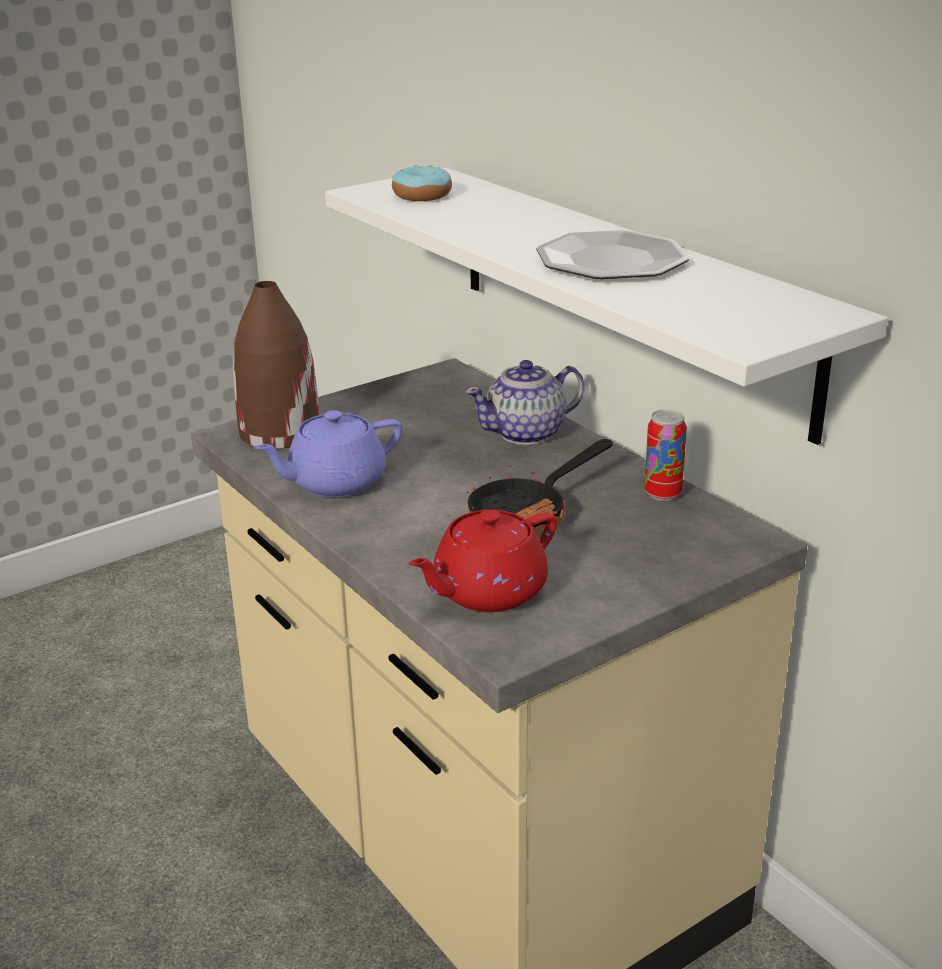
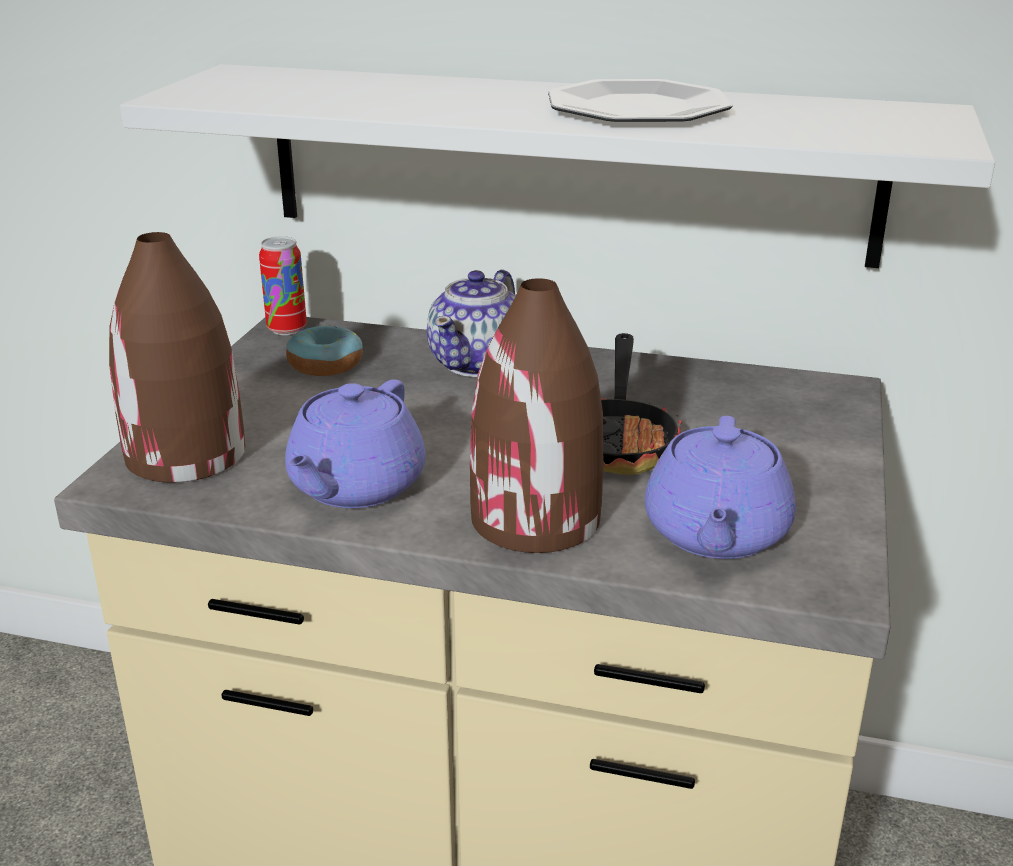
camera: 40 degrees left, 0 degrees up
donut [392,165,452,201] -> donut moved to [286,324,363,376]
red teapot [409,510,557,612] -> purple teapot [645,416,796,559]
can [644,409,687,501] -> can moved to [259,236,307,335]
none -> brown vase [470,278,603,553]

